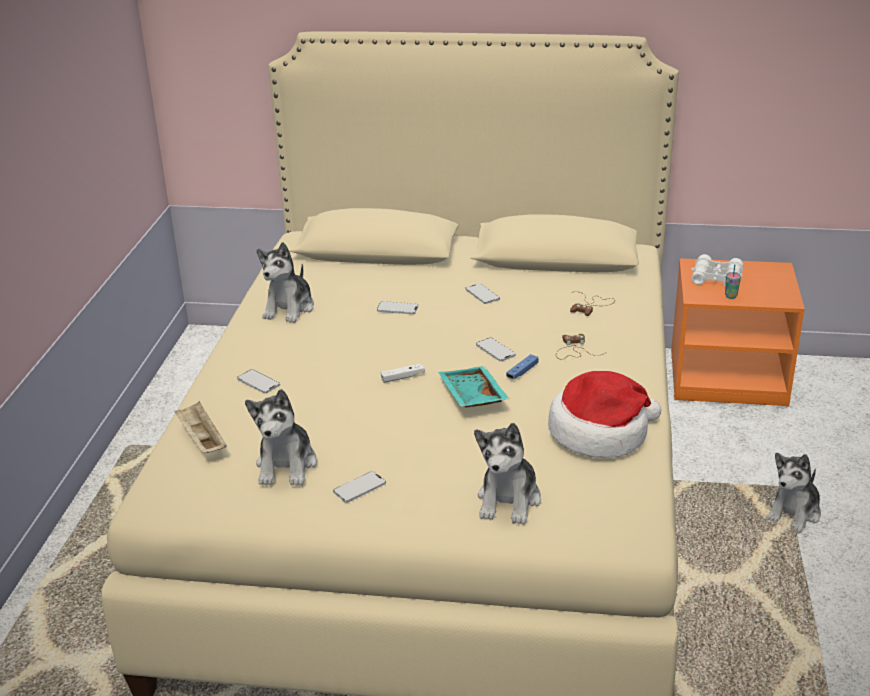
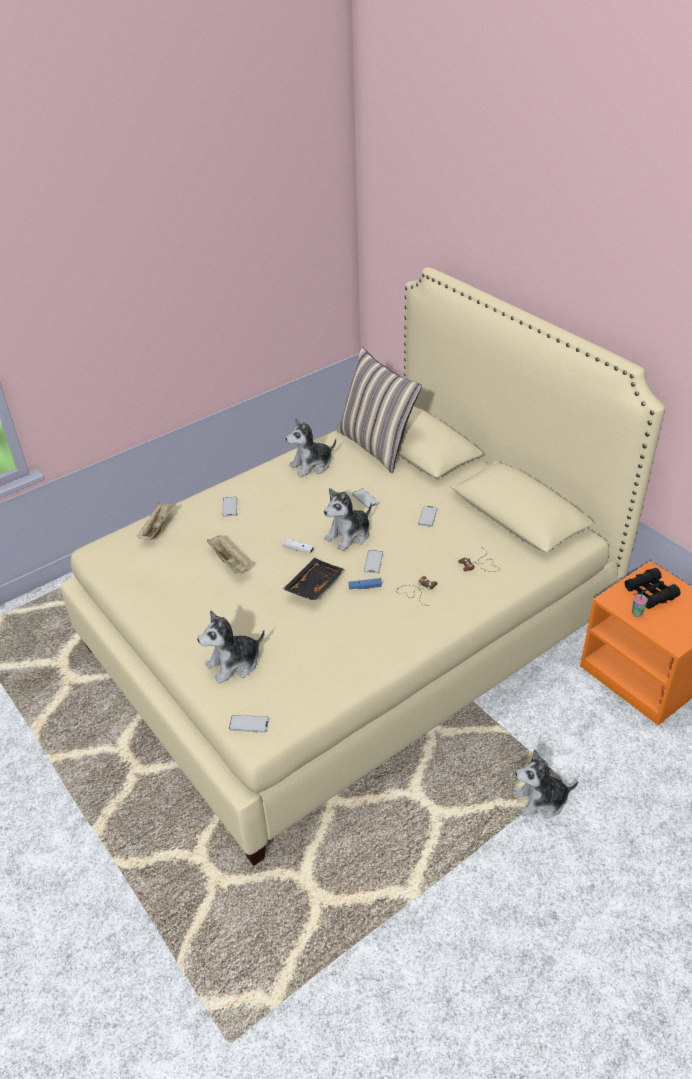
camera: 45 degrees right, 10 degrees up
plush toy [245,389,317,486] -> plush toy moved to [324,488,372,551]
phone [333,471,386,503] -> phone moved to [229,715,269,733]
turquoise tray [438,366,509,407] -> black tray [283,558,345,601]
hat [548,371,662,458] -> none
white binoculars [691,254,743,286] -> black binoculars [625,568,681,609]
none -> beige tray [207,535,250,574]
none -> pillow [337,347,422,473]

